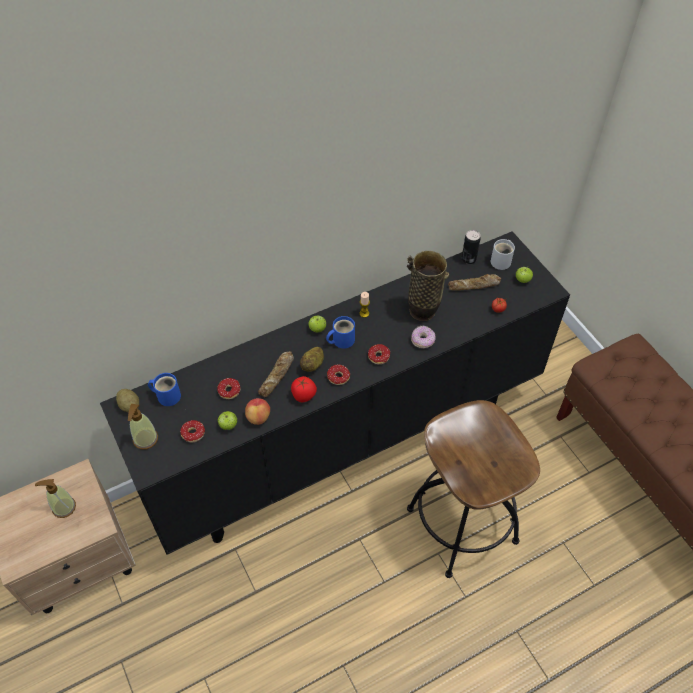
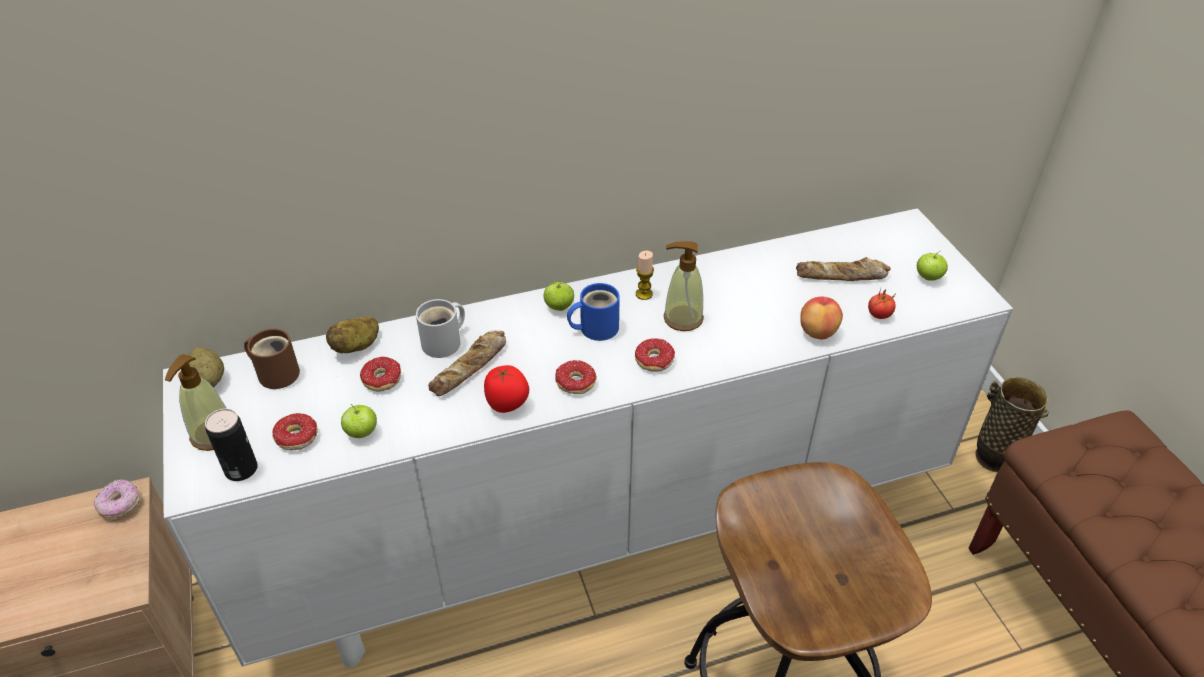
camera: 10 degrees right, 10 degrees down
soap dispenser [35,479,76,518] -> soap dispenser moved to [663,241,704,331]
black cabinet [100,231,570,555] -> white cabinet [163,208,1013,667]
blue mug [148,373,181,406] -> brown mug [244,329,300,389]
apple [245,398,270,425] -> apple moved to [800,297,843,339]
potato [300,347,324,372] -> potato moved to [326,317,379,353]
vase [407,251,449,321] -> vase moved to [975,377,1049,472]
donut [411,326,436,348] -> donut moved to [94,479,140,518]
can [462,230,481,264] -> can moved to [205,408,258,481]
white mug [491,239,515,270] -> white mug moved to [416,299,465,358]

